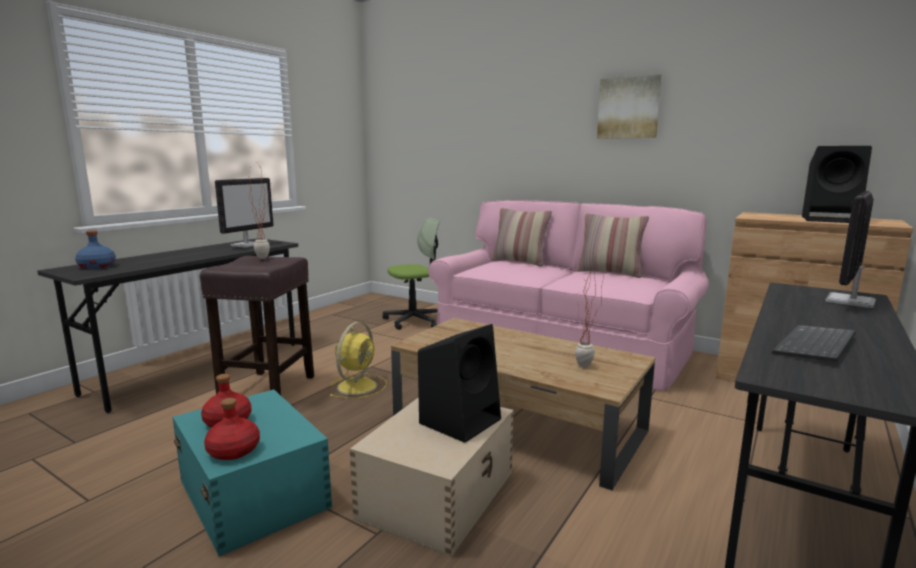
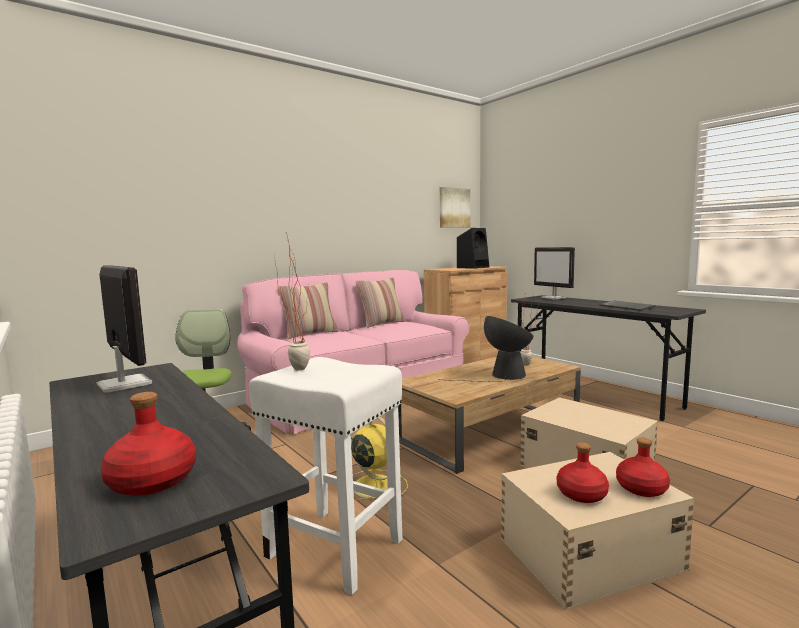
camera: 70 degrees left, 5 degrees down
blue bottle [75,230,116,269] -> red bottle [100,392,196,496]
turquoise storage box [172,389,332,557] -> beige storage box [501,452,694,610]
brown stool [200,256,314,395] -> white stool [249,357,402,595]
black speaker [418,324,501,443] -> none
picture [597,74,662,139] -> picture moved to [440,187,470,228]
none -> table lamp [453,316,534,382]

